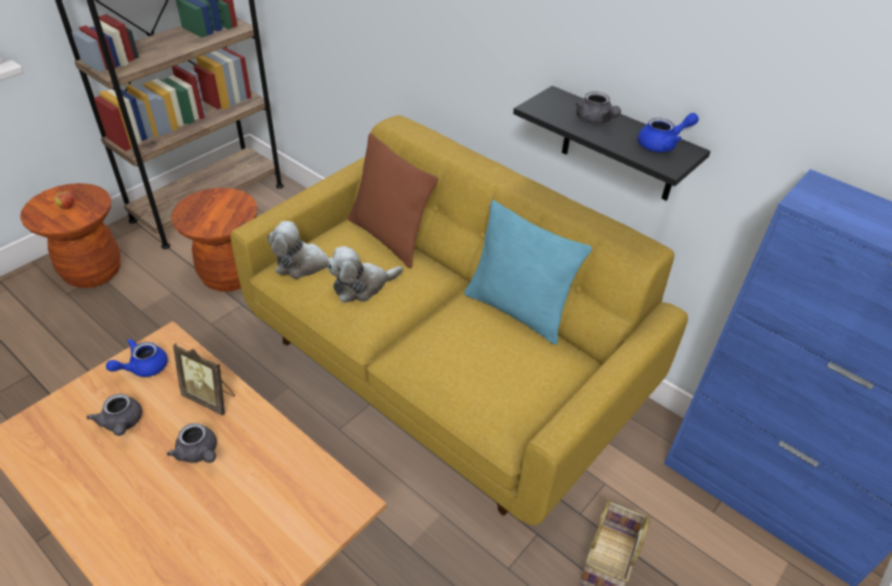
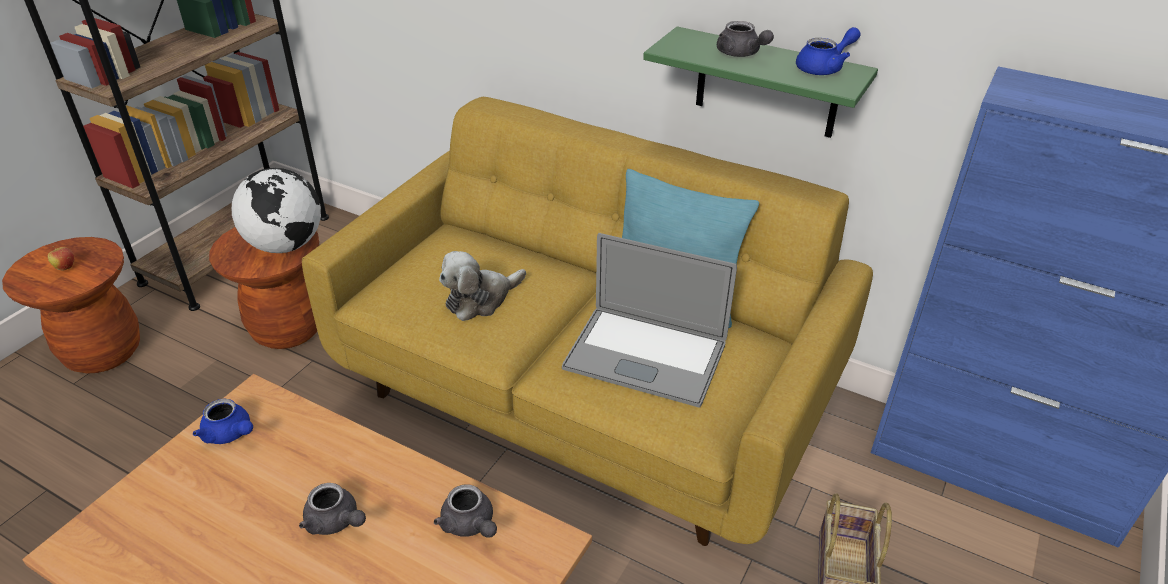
camera: 10 degrees left, 5 degrees down
grey teapot [87,394,142,436] -> grey teapot moved to [434,484,497,538]
blue teapot [106,338,168,377] -> blue teapot turned 90 degrees counterclockwise [193,399,253,444]
picture frame [173,343,235,415] -> none
plush toy [268,221,333,279] -> none
brown pillow [348,133,438,268] -> none
black shelf [513,86,711,201] -> green shelf [643,26,878,138]
none -> globe [231,168,321,253]
none -> laptop [562,233,737,408]

